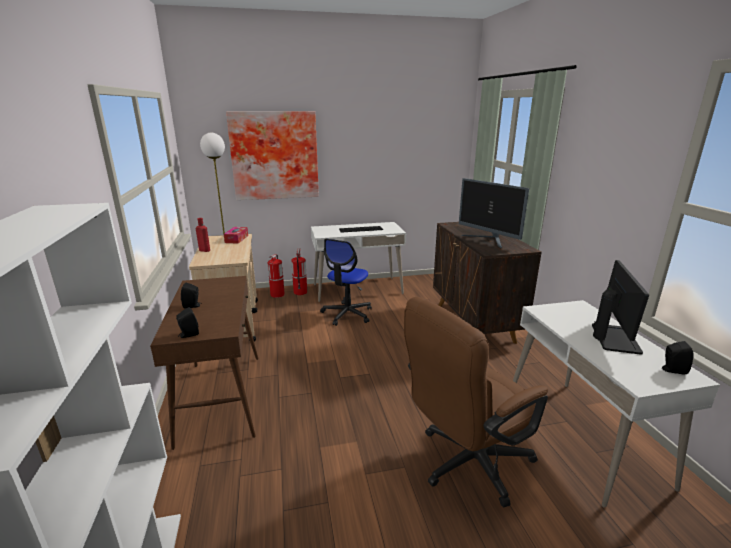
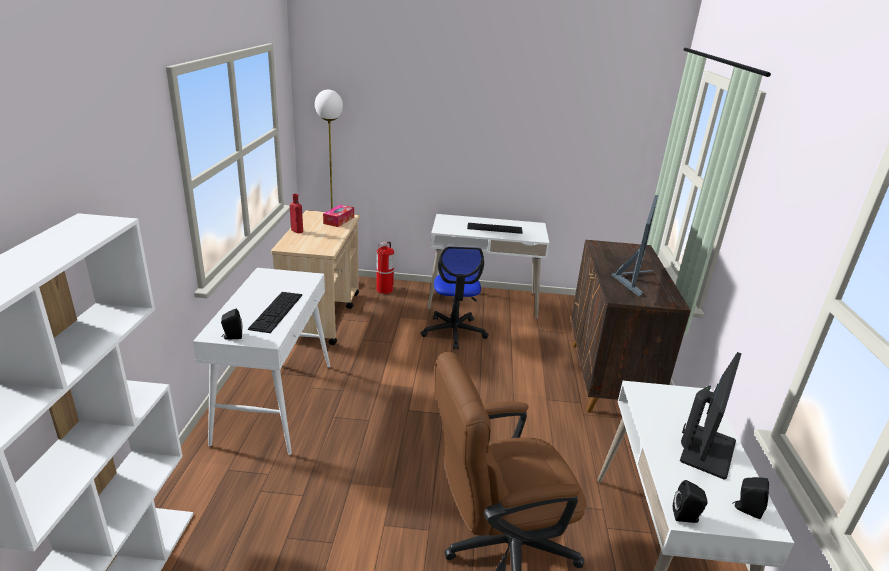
camera: 15 degrees right, 5 degrees up
brown console table [150,276,259,450] -> white console table [193,268,330,455]
black speaker [181,283,202,309] -> black speaker moved to [673,480,708,523]
picture [226,111,319,200] -> none
fire extinguisher [291,248,307,295] -> none
office chair [320,238,372,326] -> office chair turned 45 degrees counterclockwise [421,247,488,350]
monitor [459,178,529,249] -> monitor turned 135 degrees counterclockwise [612,195,658,297]
none -> keyboard [248,292,302,333]

